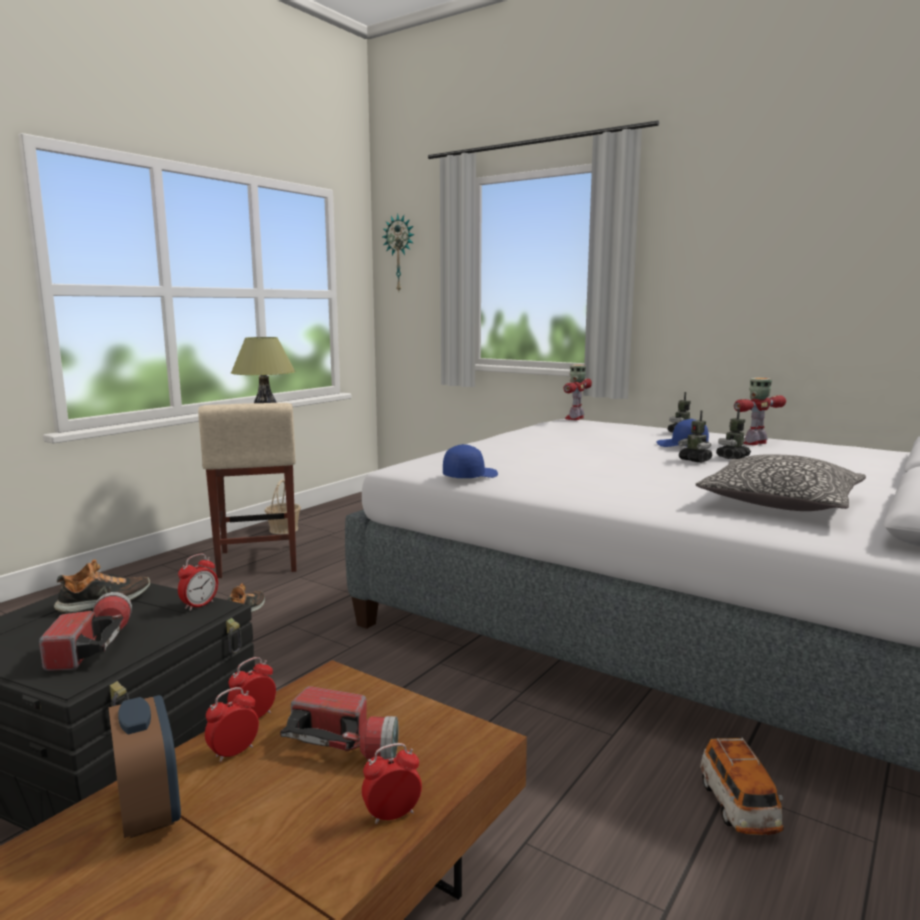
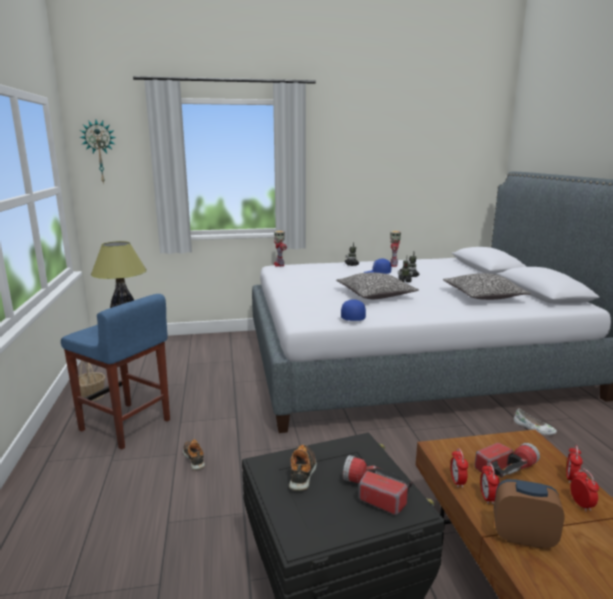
camera: 45 degrees left, 5 degrees up
alarm clock [178,554,218,611] -> alarm clock moved to [570,468,599,512]
beige stool [198,403,297,578] -> blue stool [61,294,170,449]
toy car [700,738,784,835] -> white shoe [514,409,557,435]
none -> pillow [336,273,419,299]

